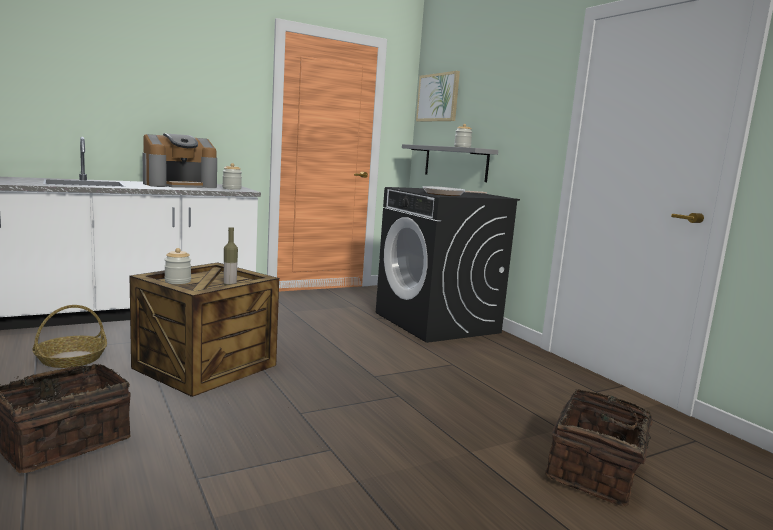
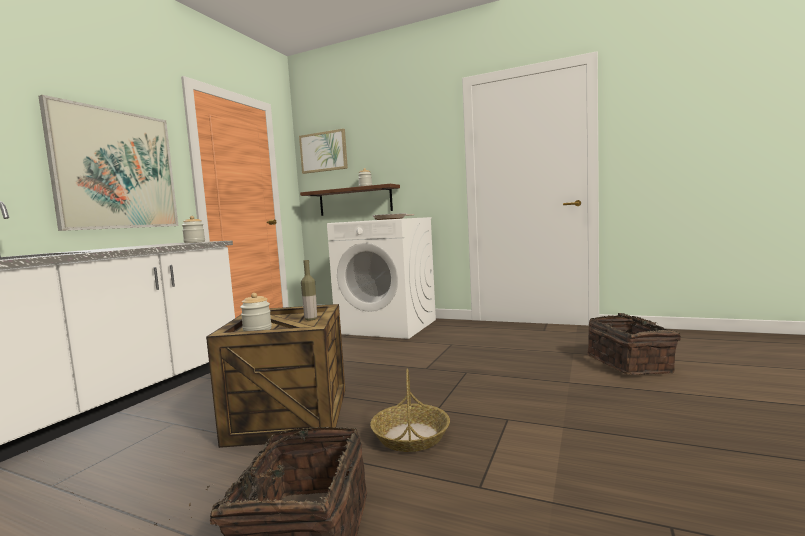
camera: 35 degrees left, 5 degrees down
basket [32,305,107,368] -> basket moved to [370,368,450,452]
coffee machine [143,133,217,188] -> none
black washing machine [376,187,520,343] -> white washing machine [327,217,436,339]
grey shelf [402,144,498,182] -> brown shelf [300,184,400,216]
none -> picture [39,95,178,231]

